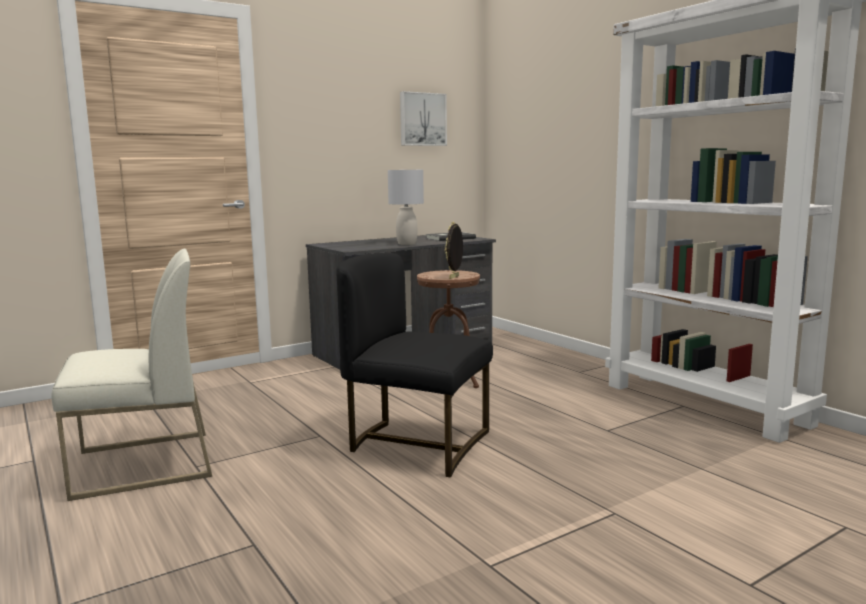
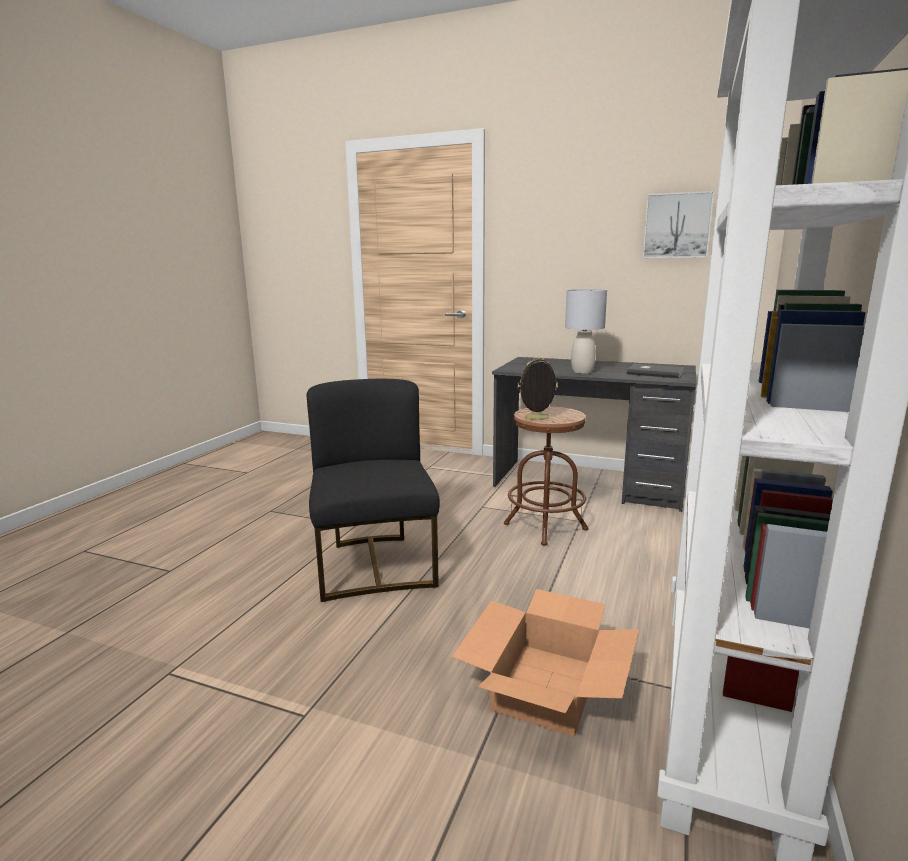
camera: 55 degrees right, 5 degrees up
white chair [51,249,212,501] -> none
none -> cardboard box [452,589,639,737]

